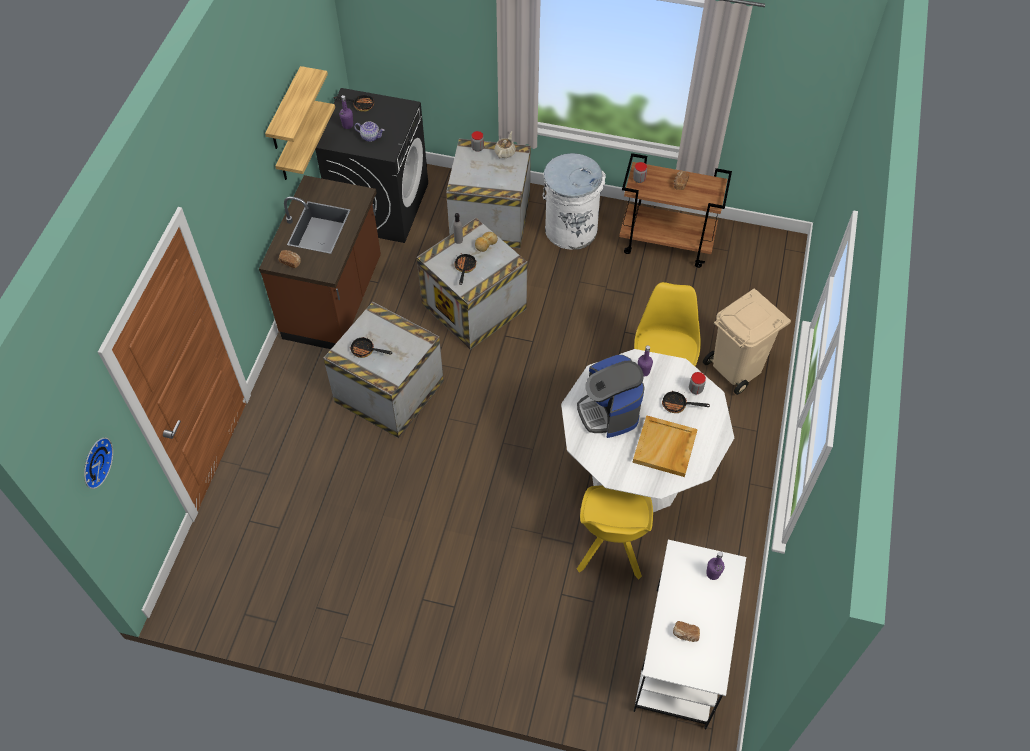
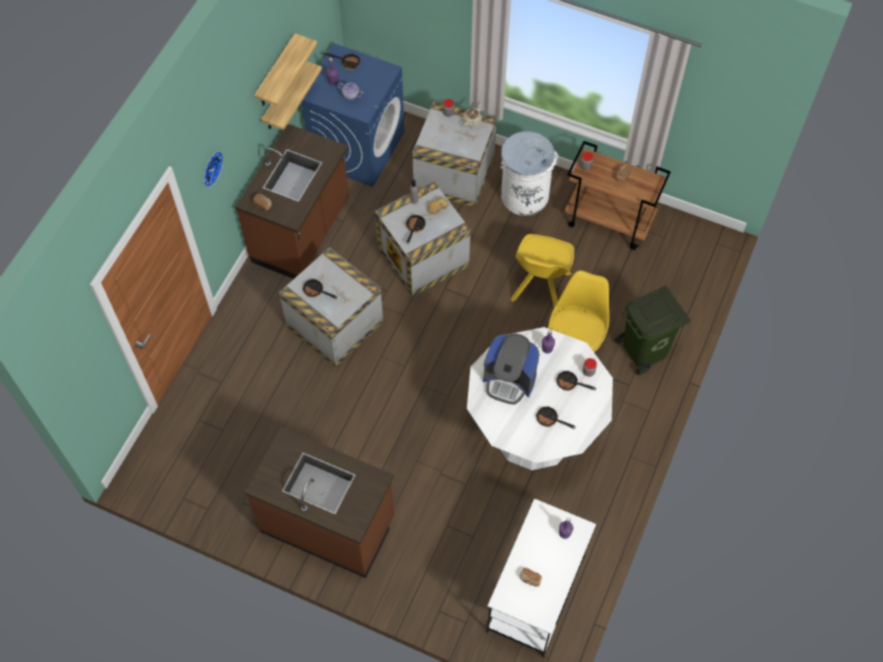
camera: 10 degrees right, 5 degrees up
wall clock [84,438,113,489] -> wall clock moved to [203,151,223,187]
black washing machine [315,88,428,243] -> blue washing machine [301,43,404,187]
coffee machine [577,355,645,438] -> coffee machine turned 60 degrees counterclockwise [483,334,539,405]
yellow chair [577,486,653,579] -> yellow chair moved to [510,234,574,307]
beige tray [632,415,698,477] -> frying pan [536,406,575,429]
beige trash can [703,288,791,395] -> green trash can [615,286,691,375]
none -> brown counter [245,427,394,578]

